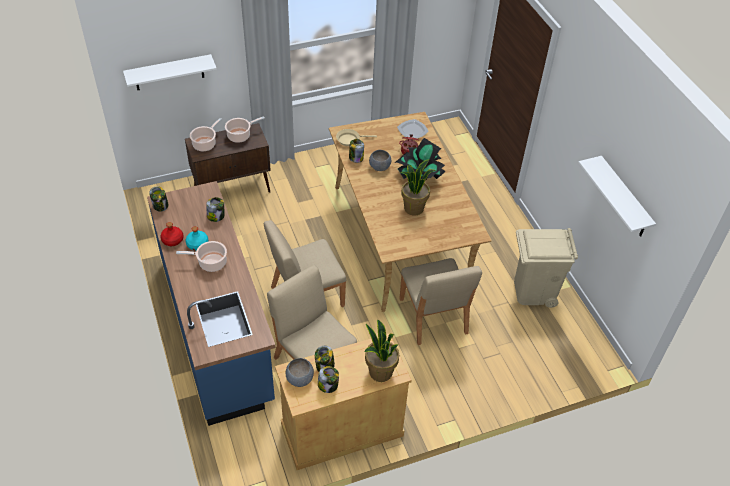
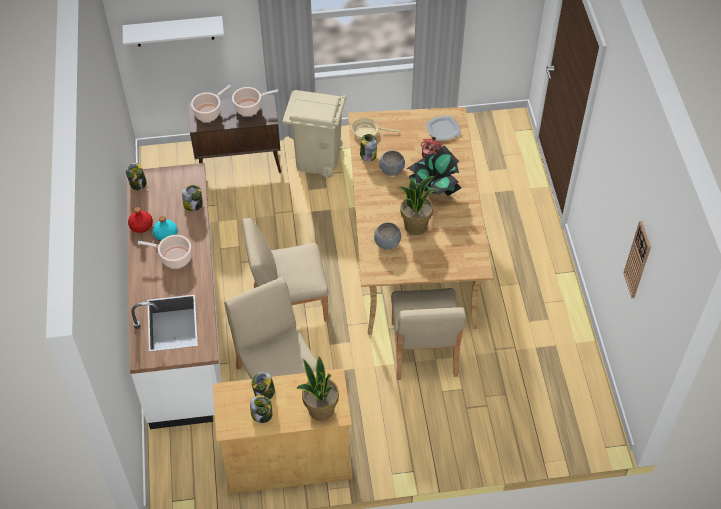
camera: 15 degrees right, 5 degrees up
blue counter [147,181,276,426] -> white counter [127,163,221,429]
grey bowl [286,358,314,387] -> grey bowl moved to [374,223,401,250]
beige trash can [514,228,578,308] -> beige trash can moved to [282,90,346,178]
white shelf [578,156,656,237] -> wall clock [623,221,651,298]

